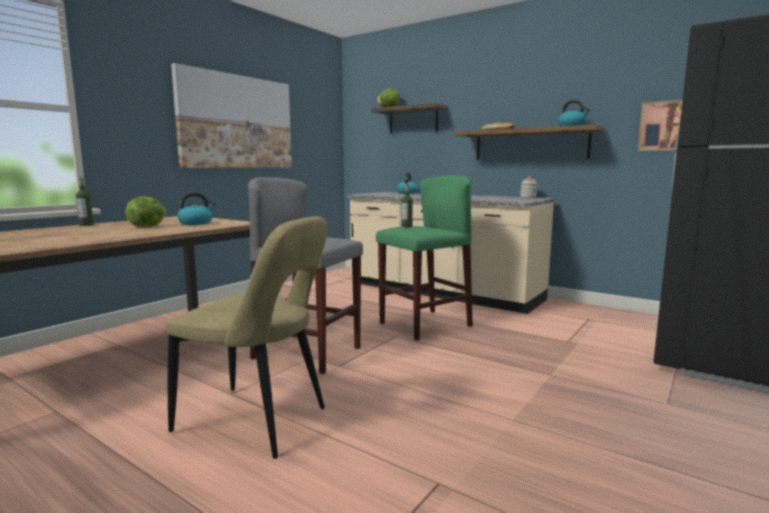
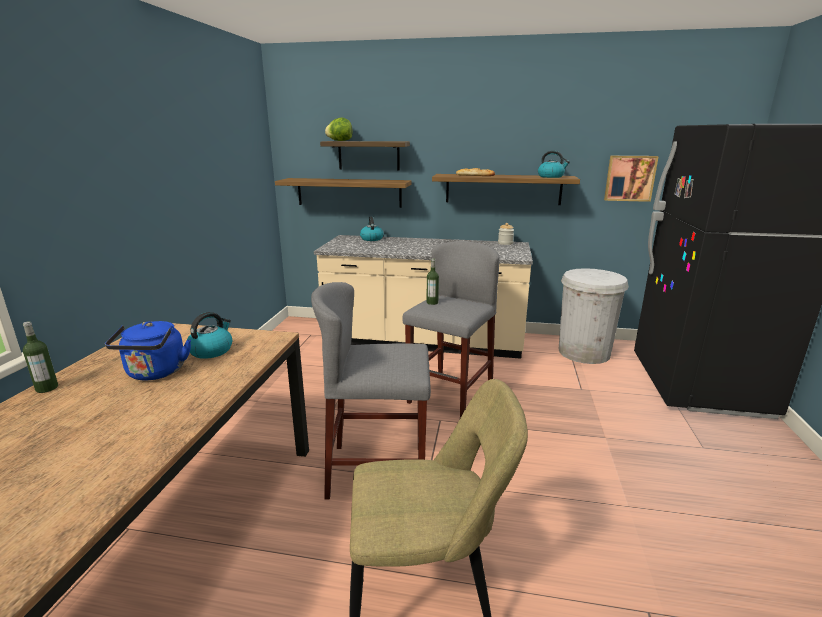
camera: 25 degrees left, 10 degrees up
lettuce [125,196,166,227] -> blue kettle [105,321,191,381]
picture [171,63,292,168] -> none
green stool [376,175,473,340] -> grey stool [403,241,500,418]
none -> shelf [275,178,412,208]
none -> white trash can [559,268,629,364]

